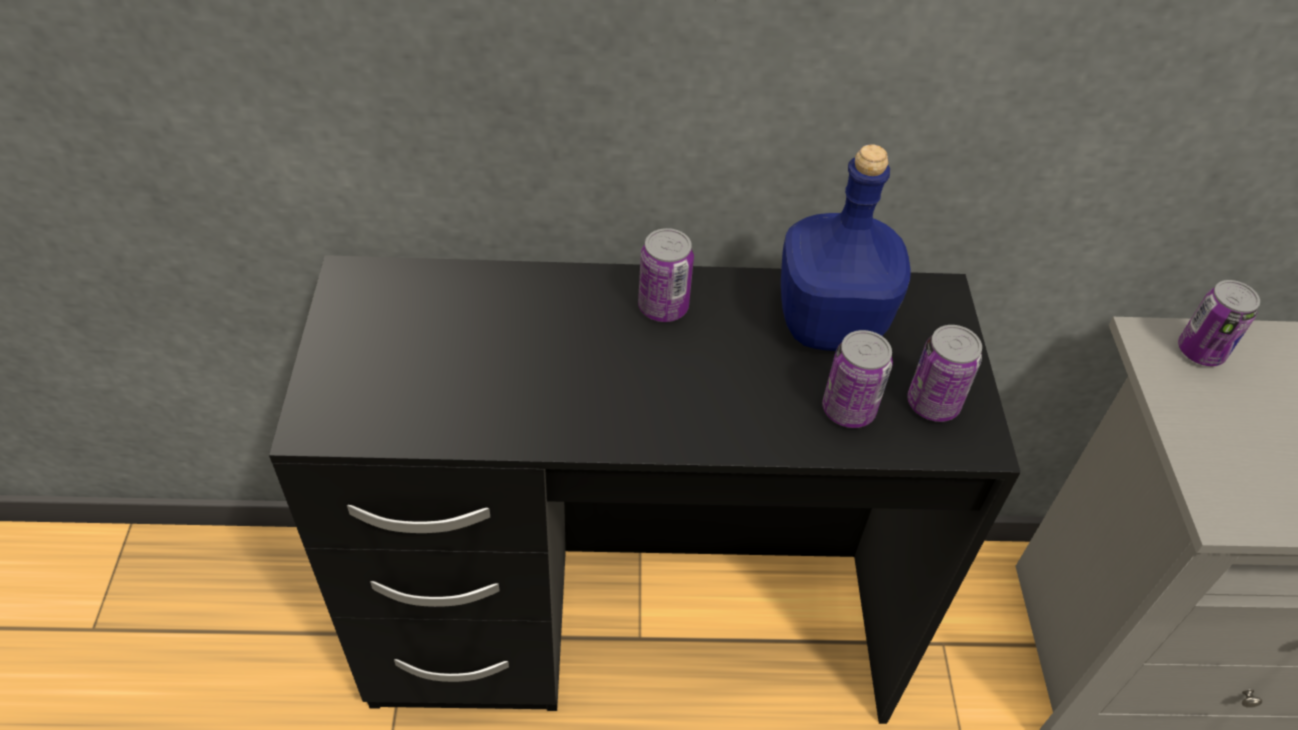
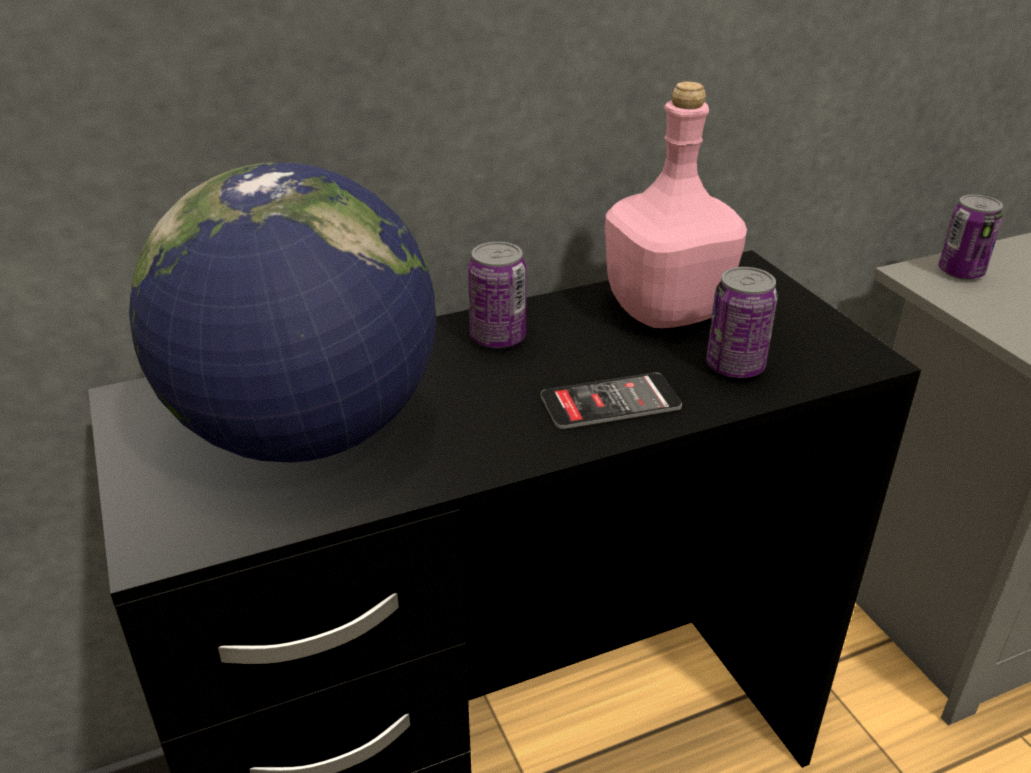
camera: 20 degrees left, 15 degrees down
blue bottle [781,144,910,351] -> pink bottle [605,81,747,328]
can [907,325,982,422] -> none
none -> globe [129,163,436,463]
none -> phone [541,372,682,429]

